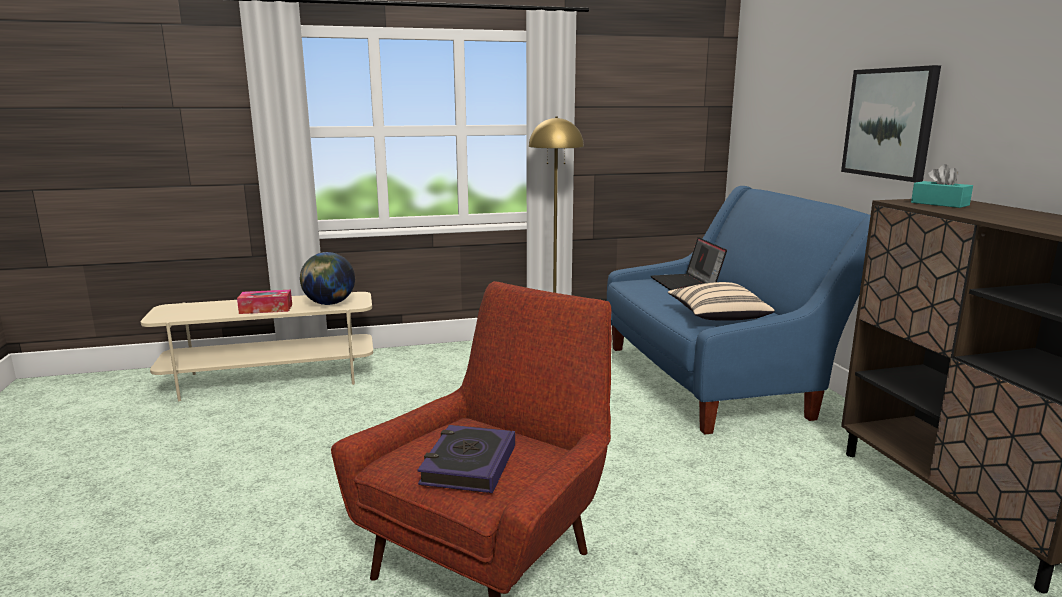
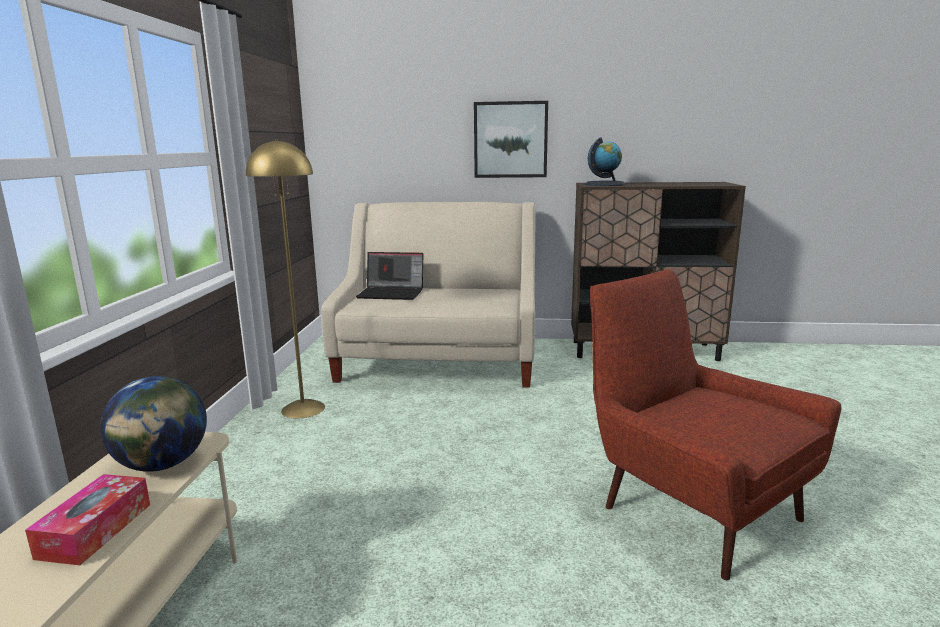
camera: 70 degrees left, 0 degrees up
book [417,425,515,493] -> none
blue sofa [607,186,871,435] -> beige sofa [321,202,536,388]
beige pillow [668,282,775,321] -> none
turquoise tissue box [911,164,973,208] -> globe [585,137,626,186]

